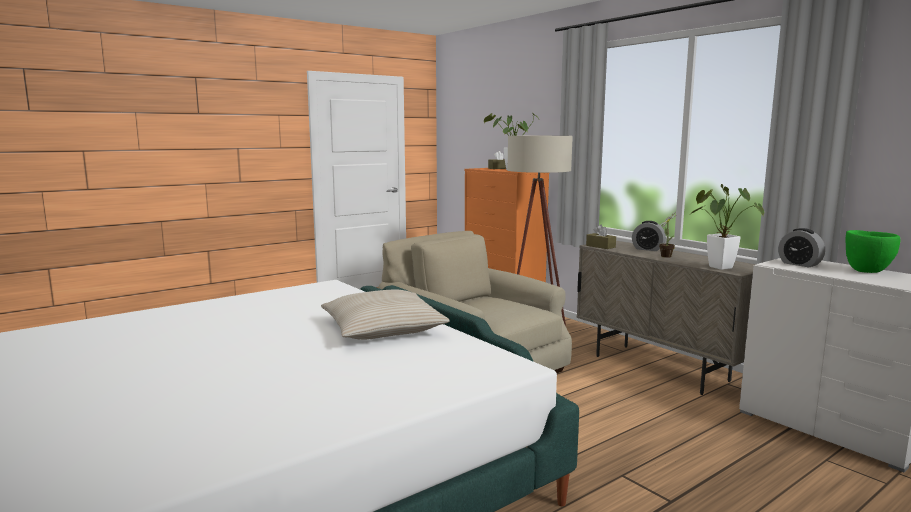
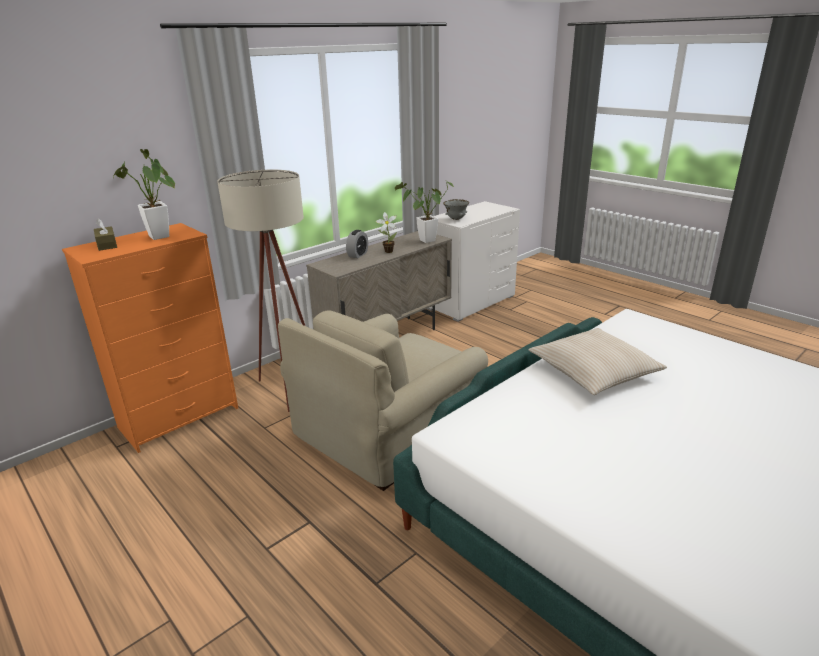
camera: 95 degrees left, 15 degrees up
brown tissue box [586,225,616,249] -> none
alarm clock [778,228,825,267] -> grey bowl [443,199,469,220]
green bowl [846,230,901,273] -> none

